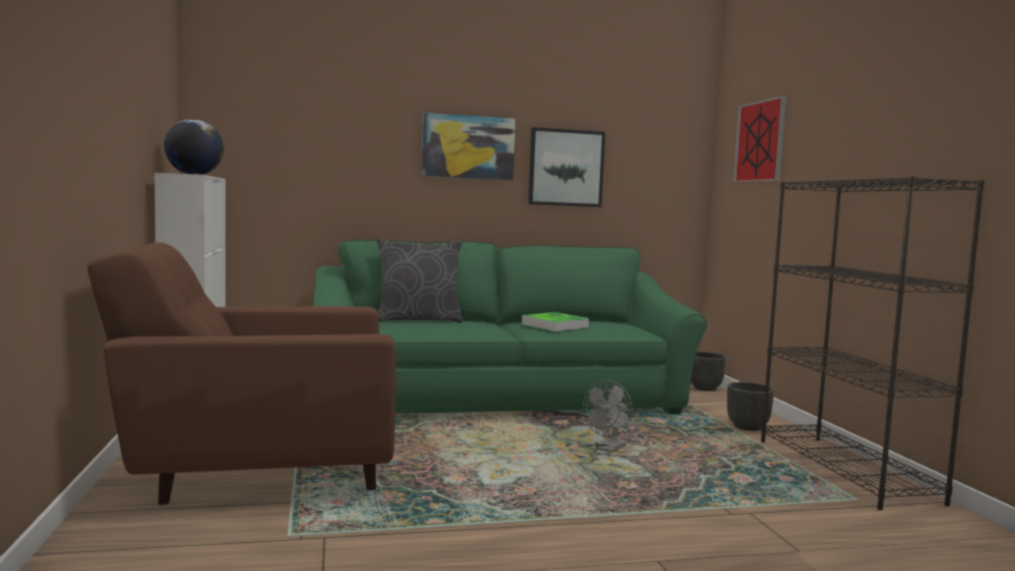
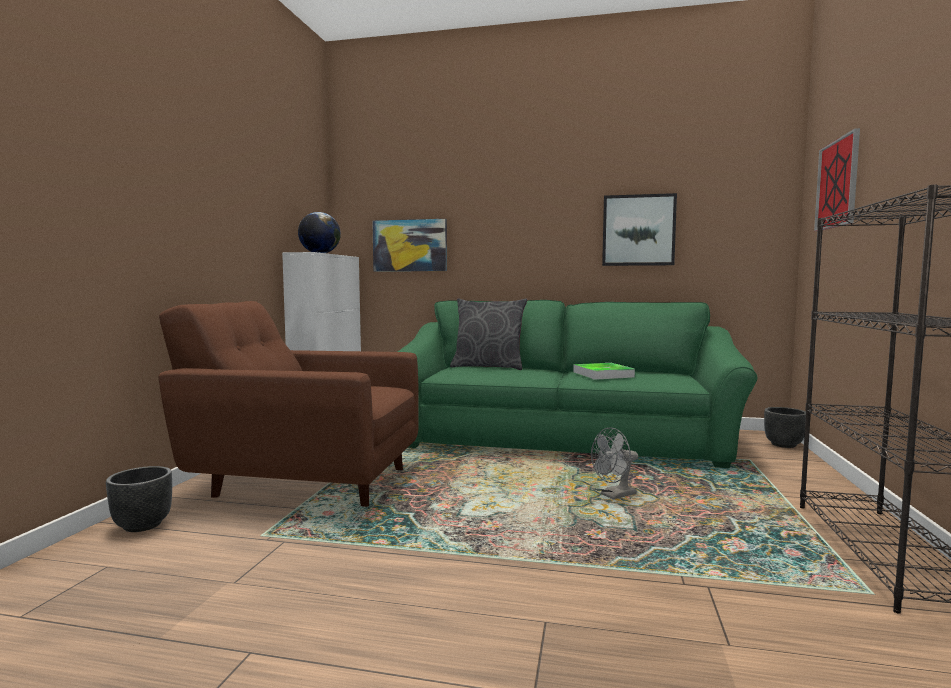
camera: 25 degrees right, 0 degrees up
picture [421,112,516,181] -> picture moved to [372,219,447,271]
black planter [727,382,774,431] -> black planter moved to [106,466,172,532]

